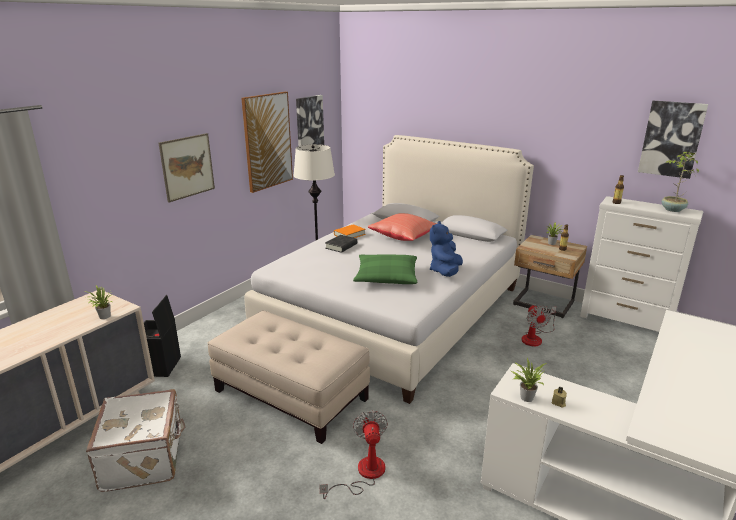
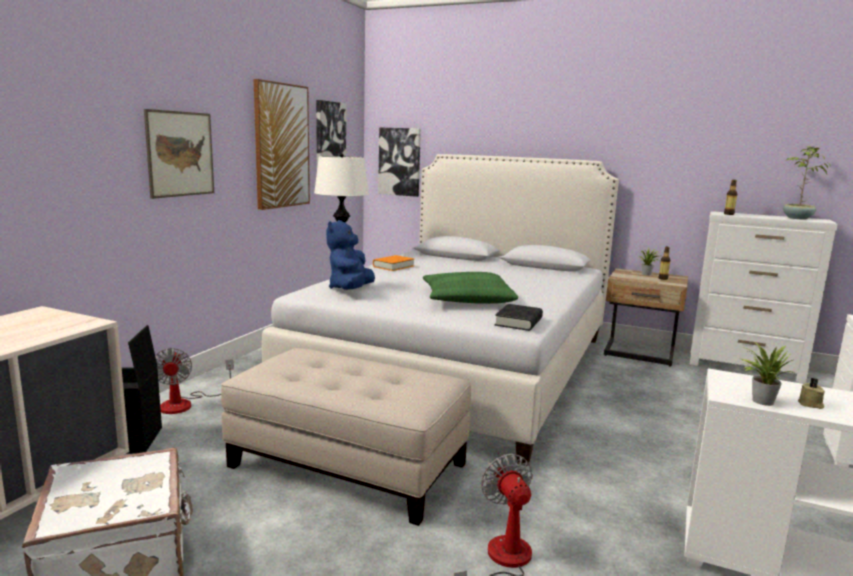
camera: 10 degrees left, 10 degrees down
potted plant [88,285,112,319] -> none
black book [325,235,357,253] -> black book moved to [495,304,543,331]
red pillow [368,213,437,241] -> none
blue plush toy [430,221,463,277] -> blue plush toy moved to [326,220,375,290]
fan [521,305,556,346] -> fan moved to [155,348,234,414]
picture [638,101,708,179] -> picture moved to [378,127,421,197]

